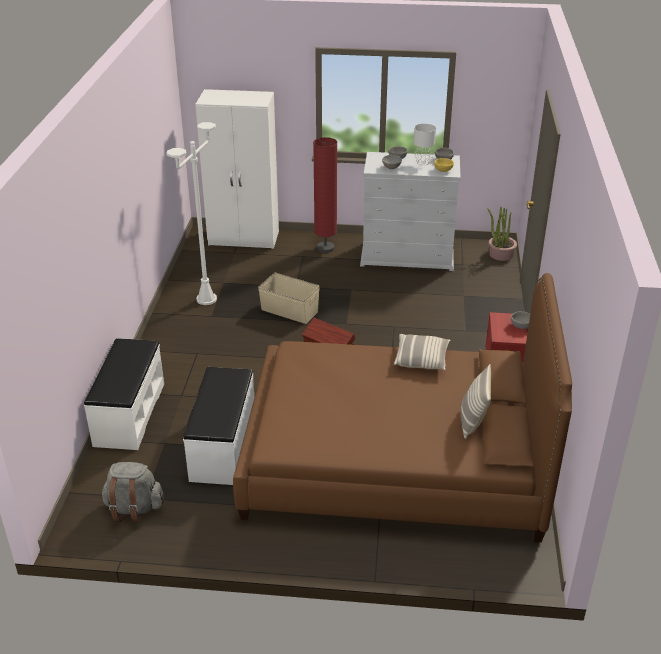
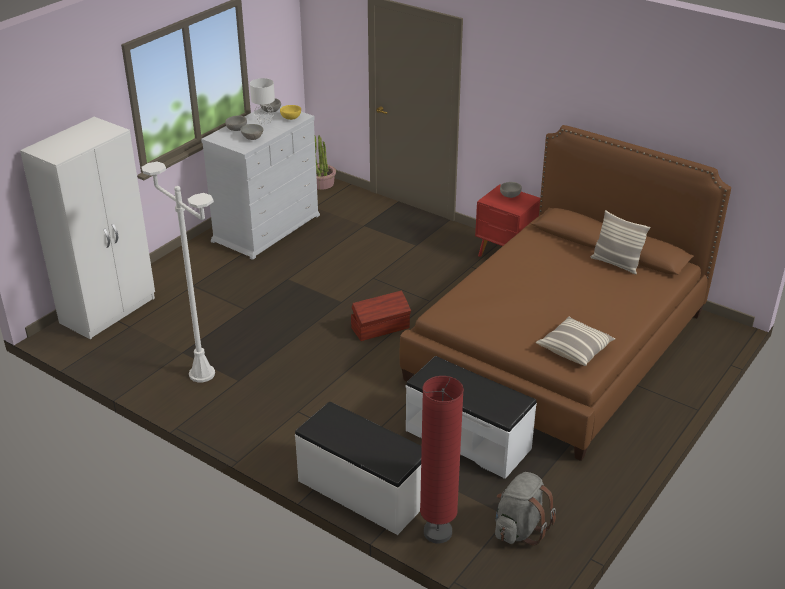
camera: 60 degrees left, 0 degrees up
beige storage box [258,273,320,324] -> none
red floor lamp [313,137,337,253] -> red floor lamp moved to [420,376,464,544]
pillow [394,334,451,370] -> pillow moved to [536,316,616,366]

